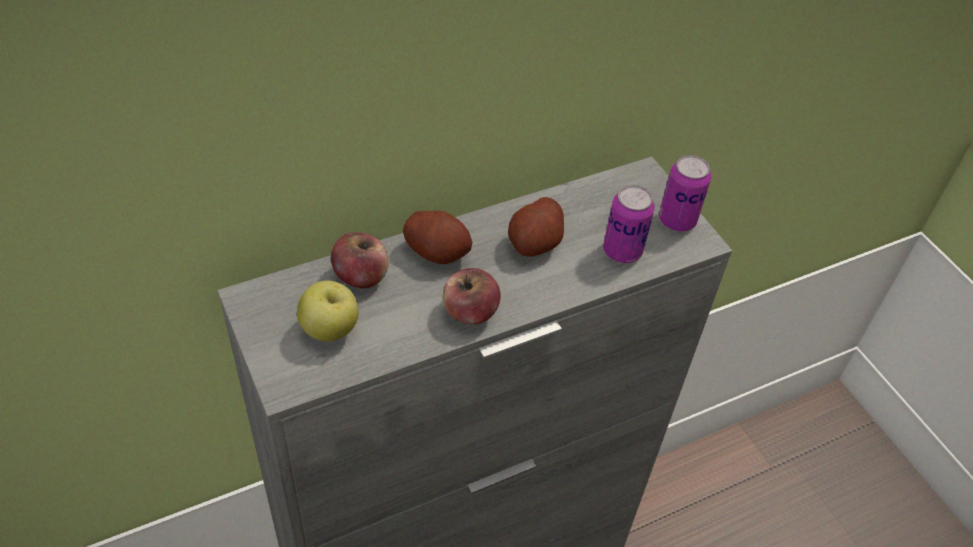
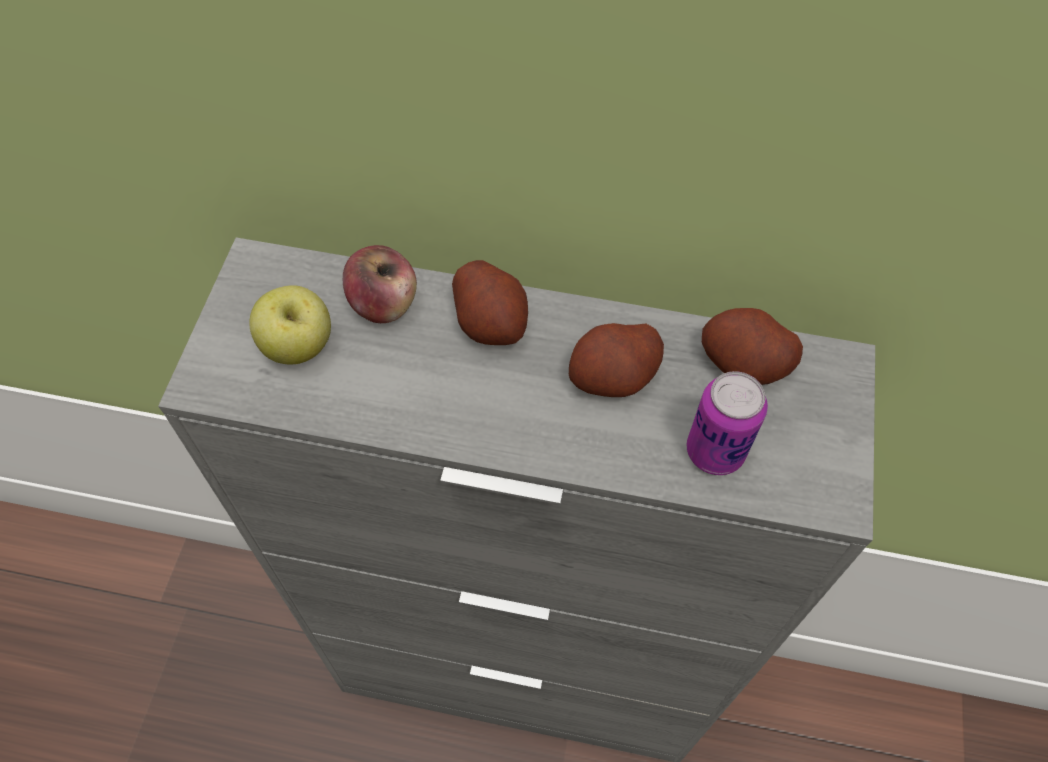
camera: 40 degrees right, 10 degrees up
apple [443,268,501,325] -> none
can [659,155,711,232] -> none
none -> potato [702,308,803,385]

